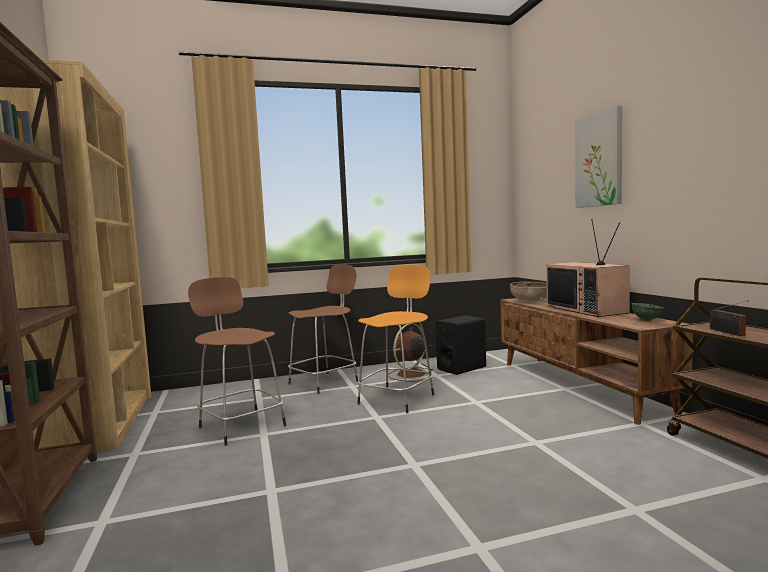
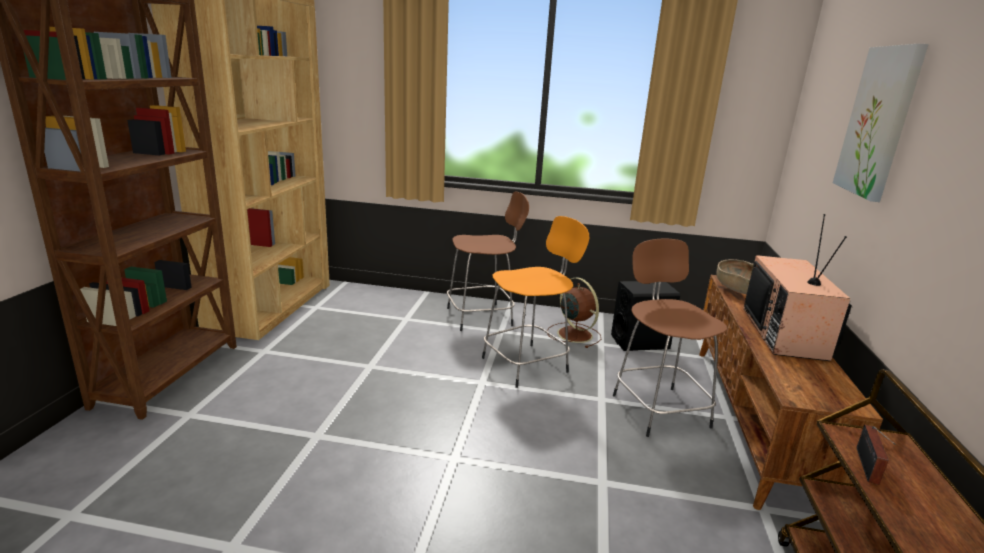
camera: 25 degrees right, 15 degrees up
brown stool [188,277,286,446] -> brown stool moved to [613,239,727,437]
brown fan [388,323,433,382] -> brown fan turned 75 degrees clockwise [547,277,601,348]
green bowl [631,303,664,321] -> none

